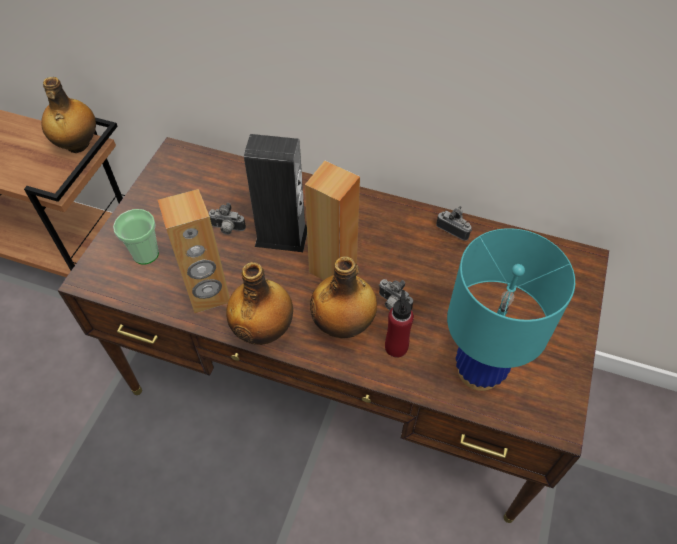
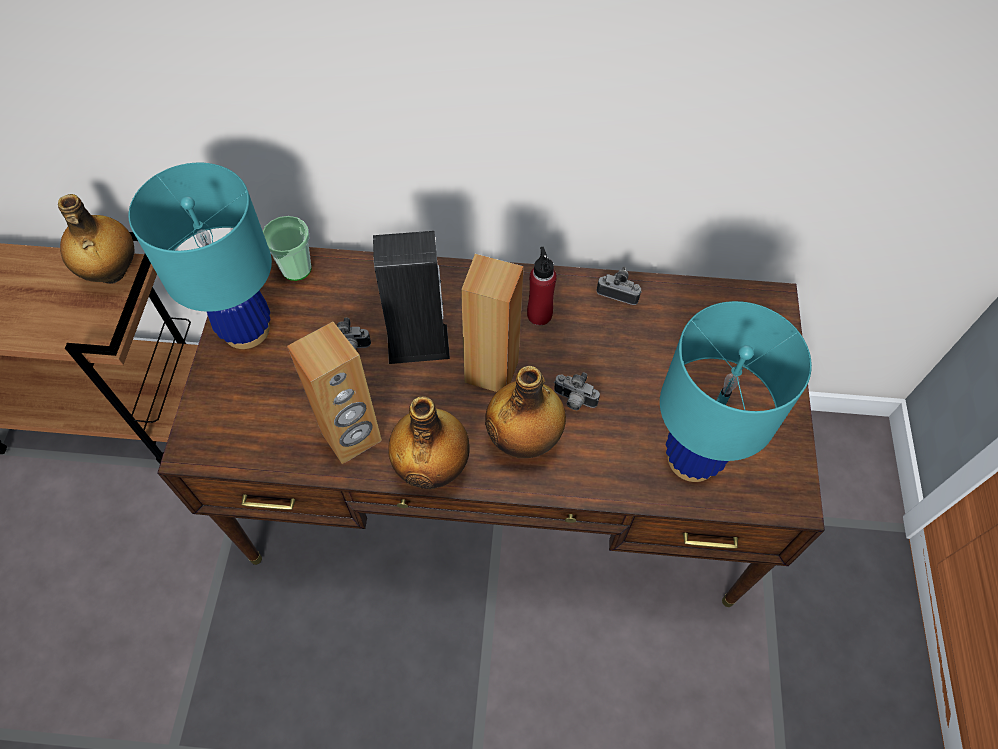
camera: 15 degrees left, 5 degrees up
cup [113,209,159,265] -> cup moved to [263,216,311,281]
red bottle [385,290,414,357] -> red bottle moved to [527,247,557,325]
none -> turquoise table lamp [128,163,272,349]

